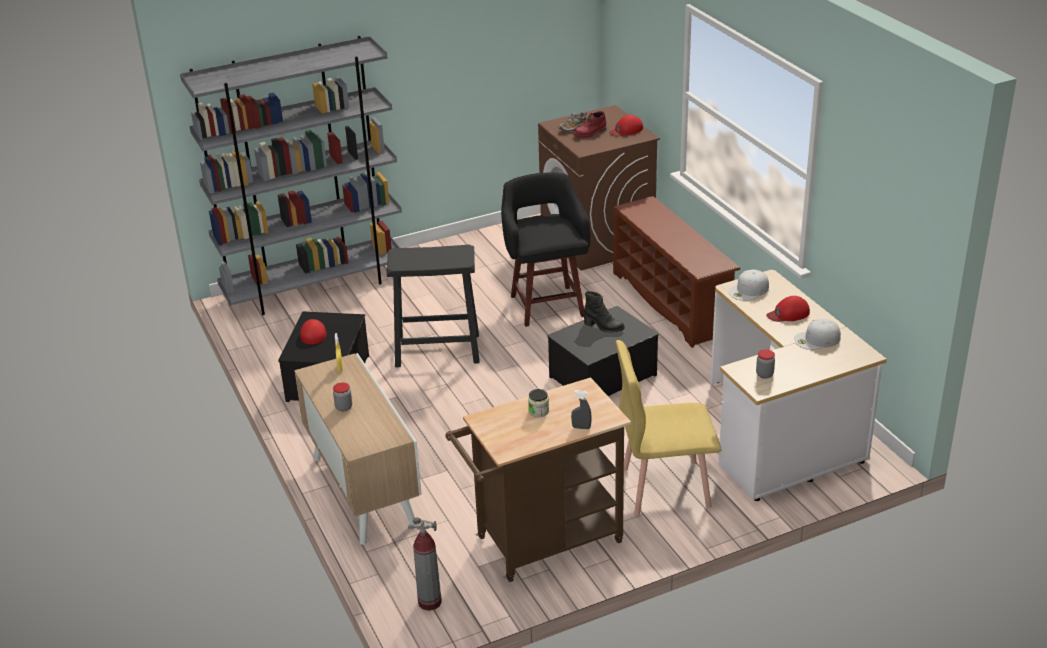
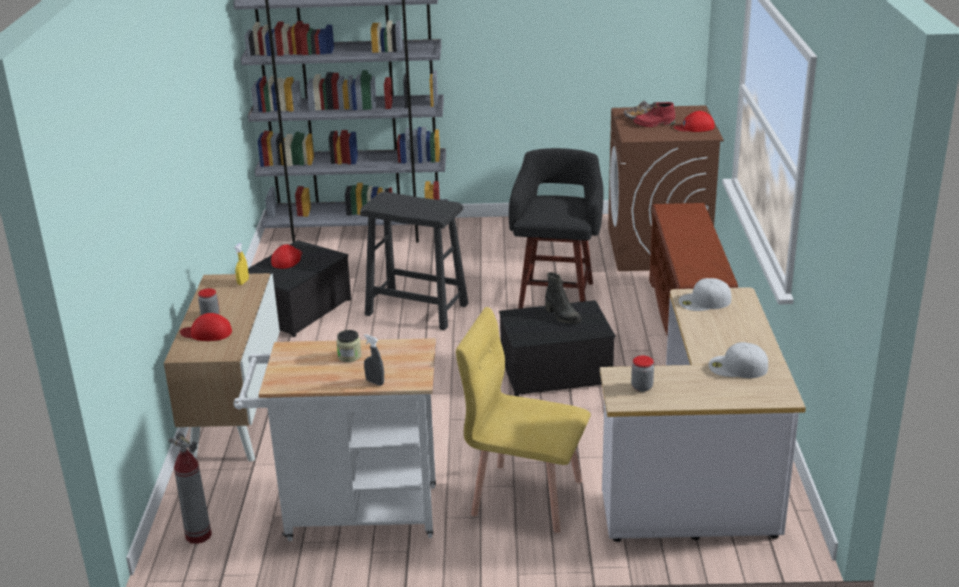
camera: 25 degrees right, 5 degrees down
brown cart [445,377,631,582] -> white cart [234,338,436,541]
red cap [766,296,810,322] -> red cap moved to [180,313,232,341]

